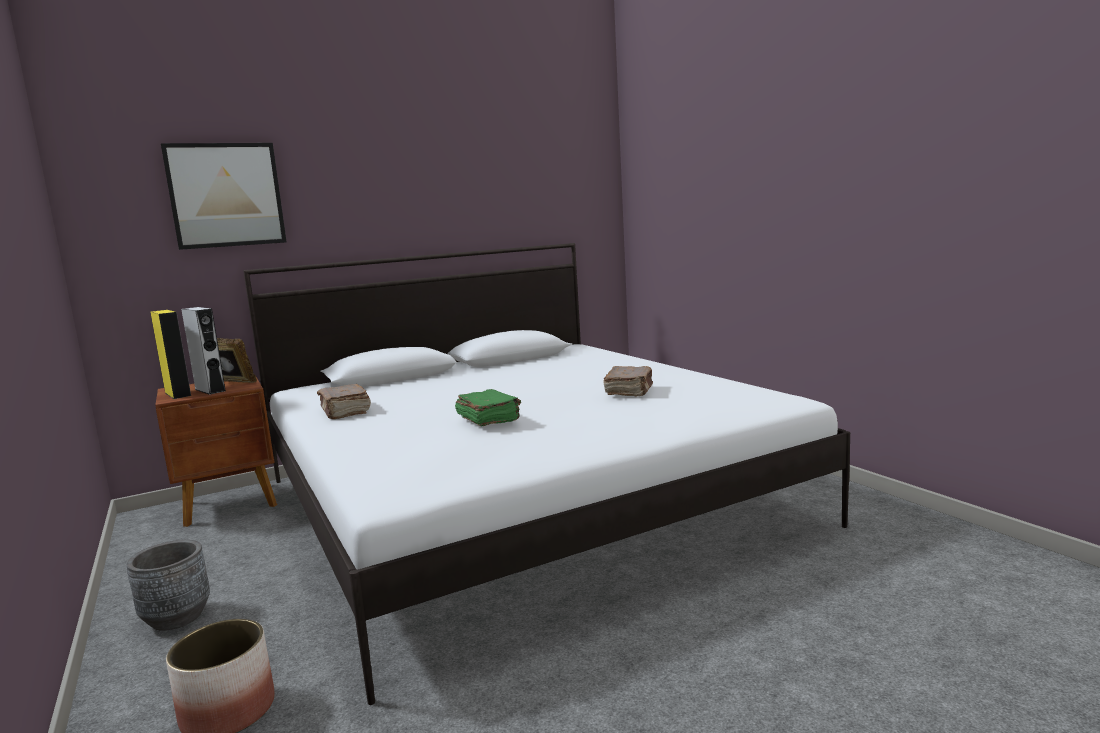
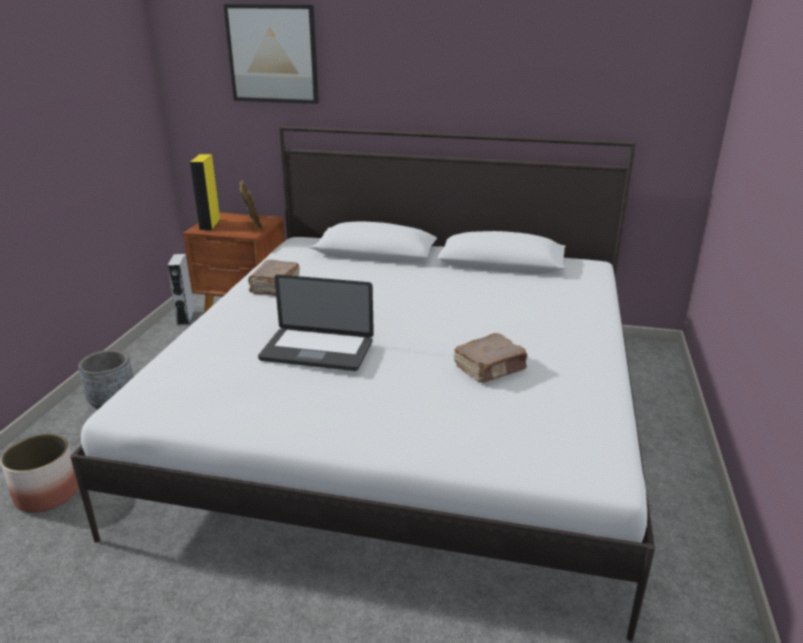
camera: 40 degrees right, 15 degrees up
grey speaker [181,307,226,395] -> grey speaker moved to [167,254,195,325]
green book [455,389,521,426] -> laptop [258,275,374,371]

